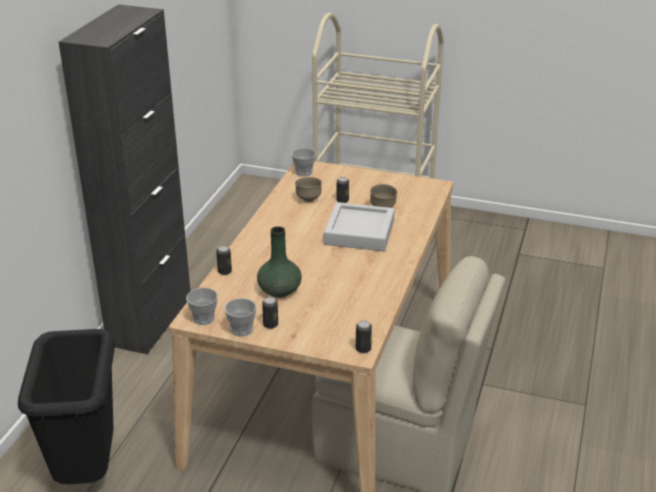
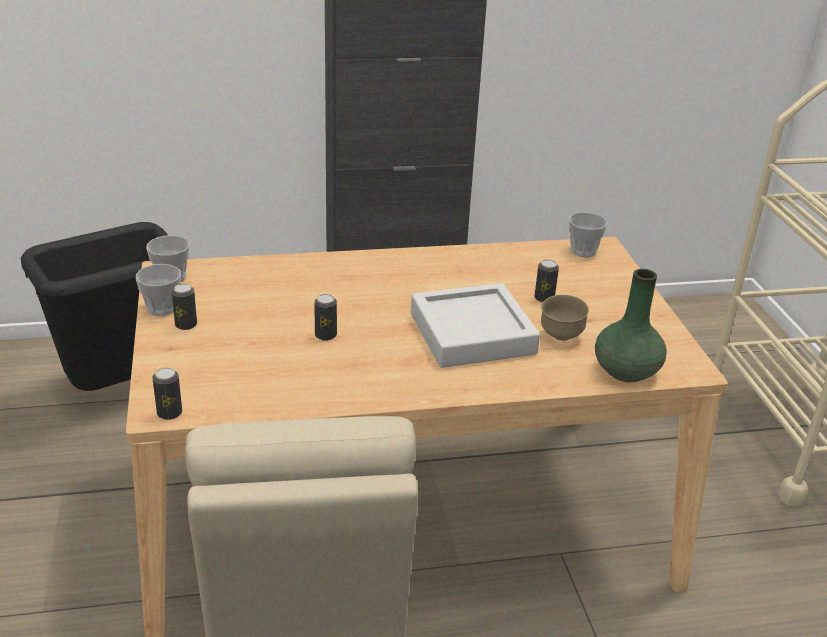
camera: 60 degrees right, 0 degrees up
can [216,245,232,275] -> can moved to [314,294,337,341]
green vase [257,226,302,298] -> green vase moved to [595,269,667,382]
brown bowl [295,177,322,202] -> none

